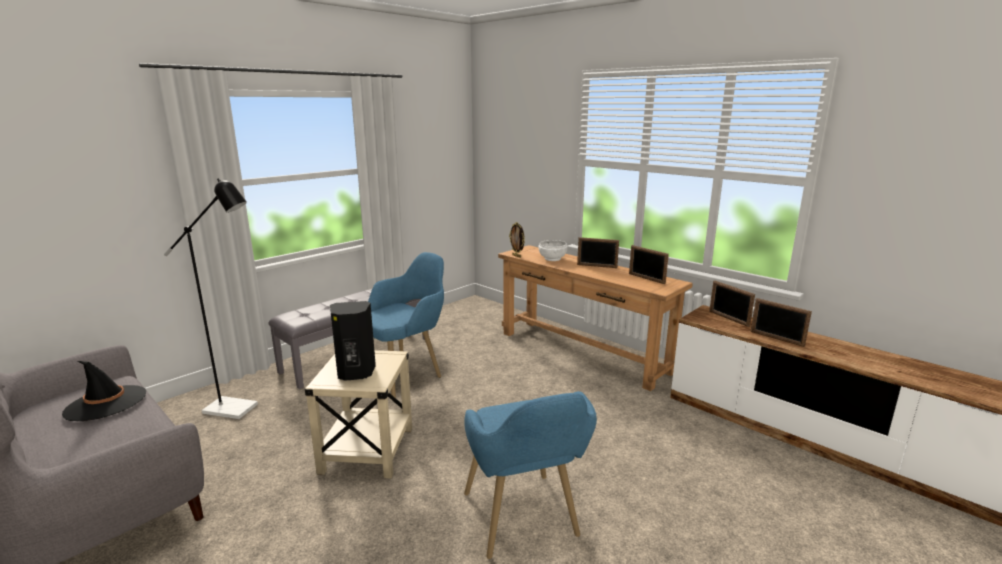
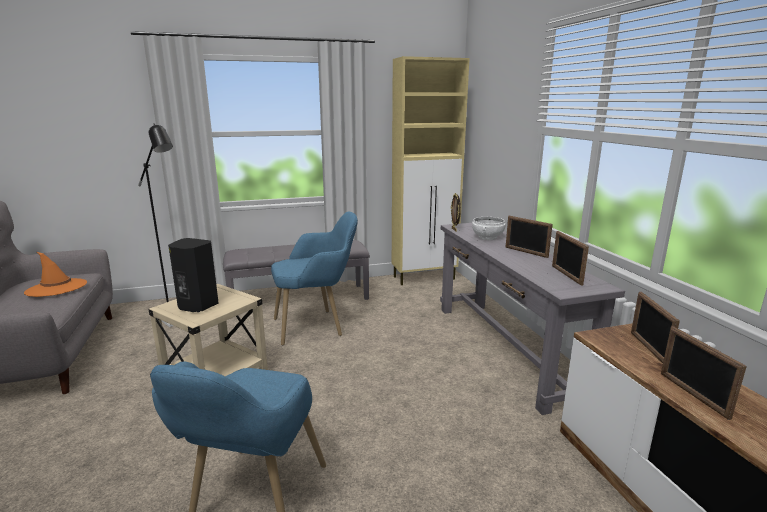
camera: 30 degrees right, 0 degrees up
black hat [62,361,146,421] -> orange hat [24,252,87,297]
brown console table [498,245,693,391] -> grey console table [440,223,625,415]
none -> beige cabinet [392,56,470,285]

